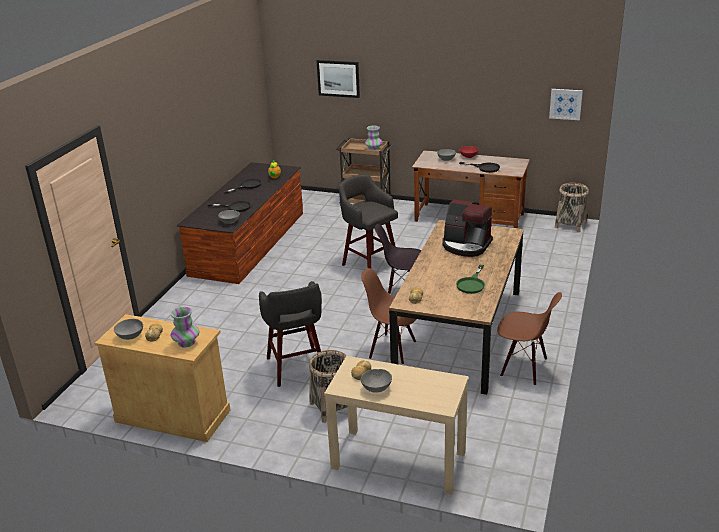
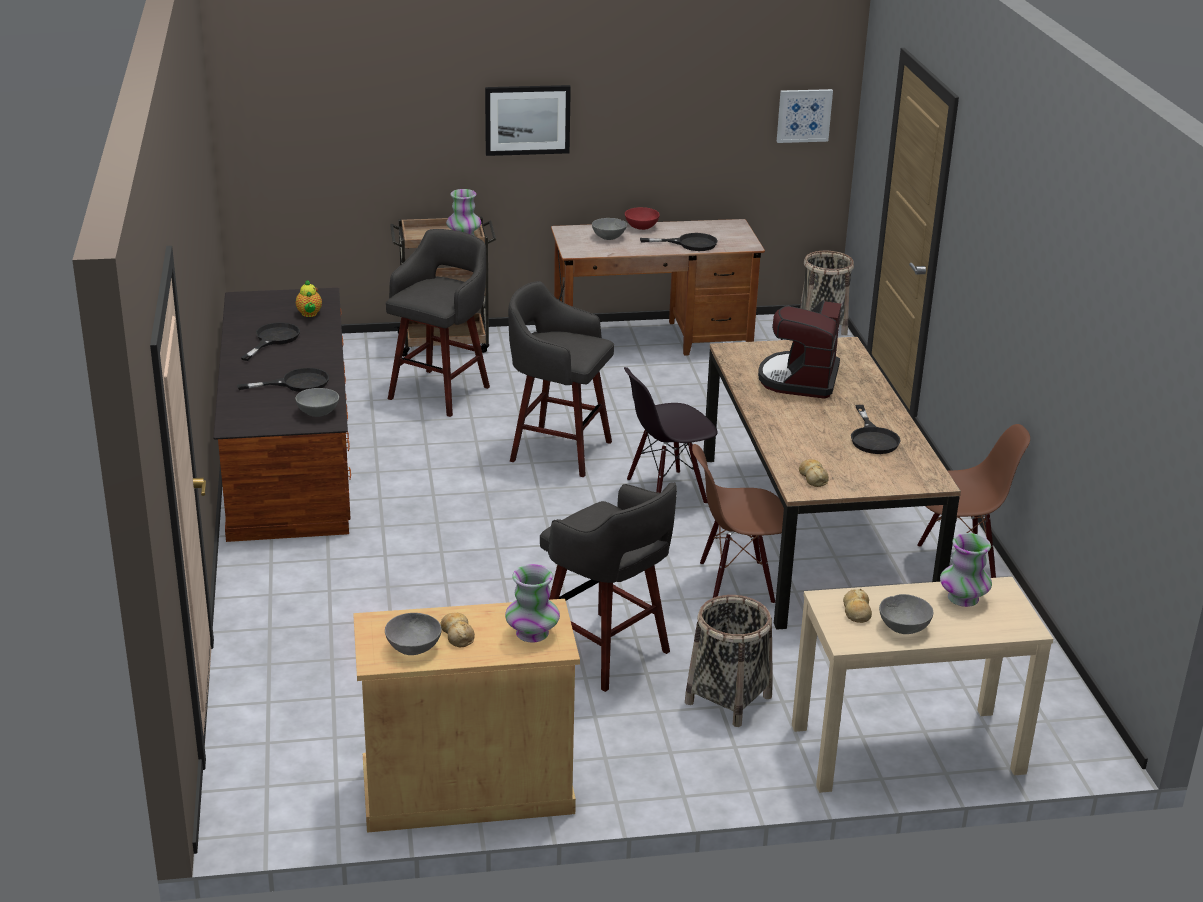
camera: 30 degrees left, 0 degrees up
picture [317,60,360,98] -> picture moved to [485,85,571,156]
coffee machine [442,199,493,257] -> coffee machine turned 105 degrees clockwise [758,300,841,399]
green frying pan [456,265,485,294] -> black frying pan [851,405,901,454]
none -> grey stool [386,229,490,417]
none -> vase [940,533,992,607]

